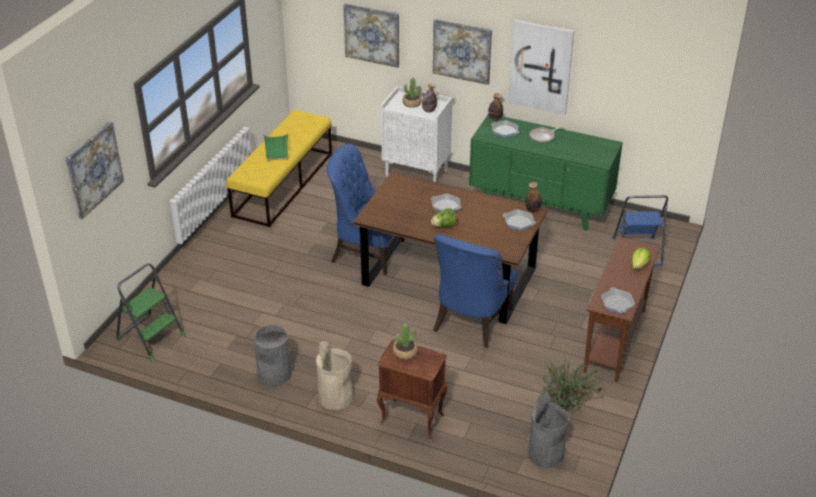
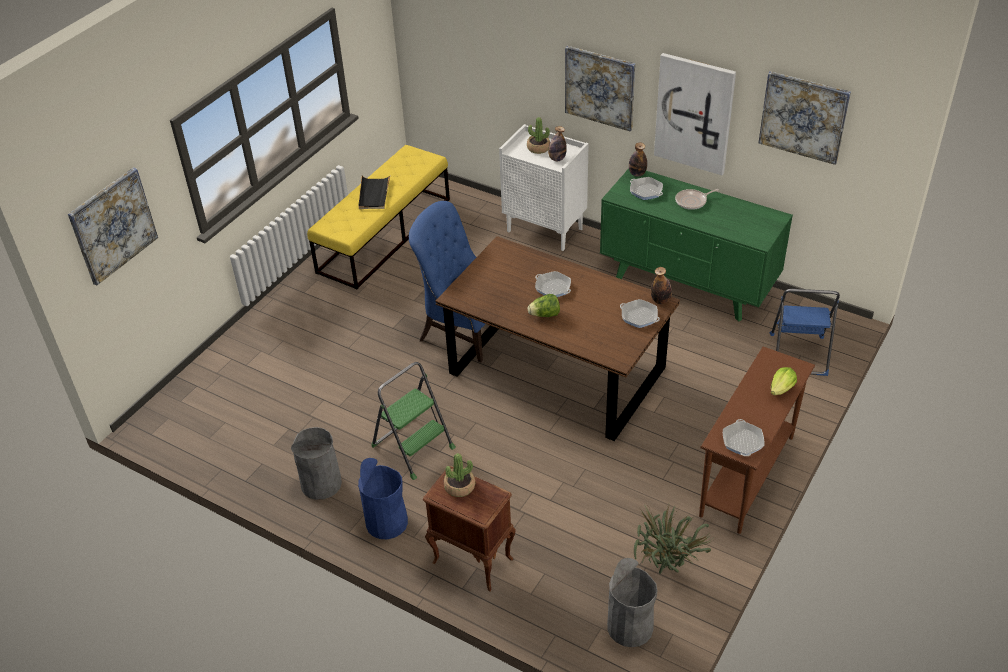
camera: 10 degrees right, 5 degrees up
green step ladder [116,263,186,361] -> green step ladder moved to [371,362,456,480]
green tray [264,133,288,161] -> black tray [358,176,390,209]
beige trash can [316,341,353,410] -> blue trash can [358,458,408,539]
picture [343,3,399,68] -> picture moved to [758,71,851,165]
blue chair [433,235,518,348] -> none

